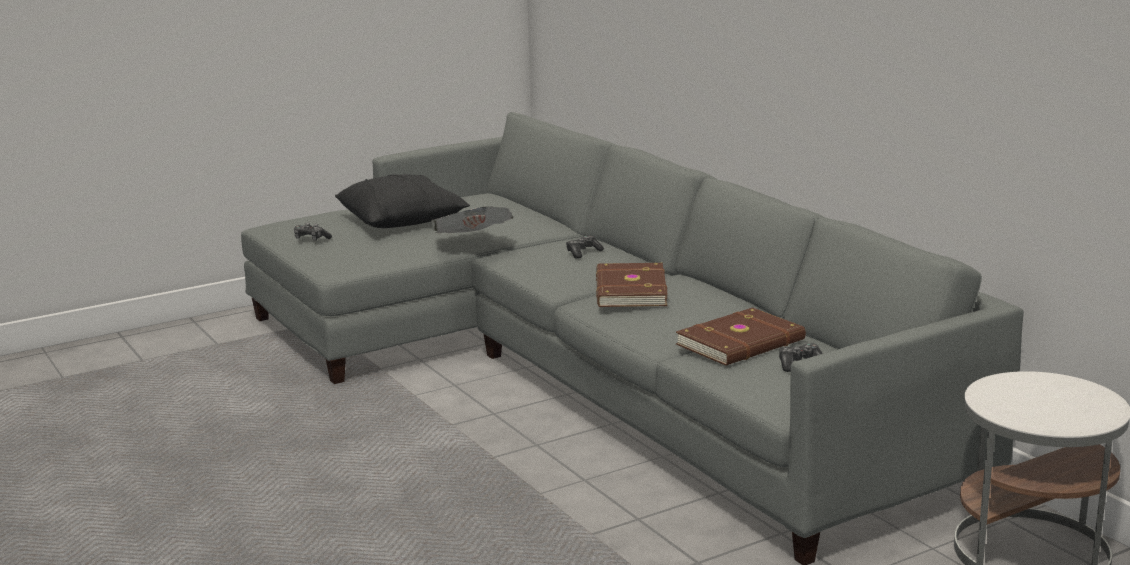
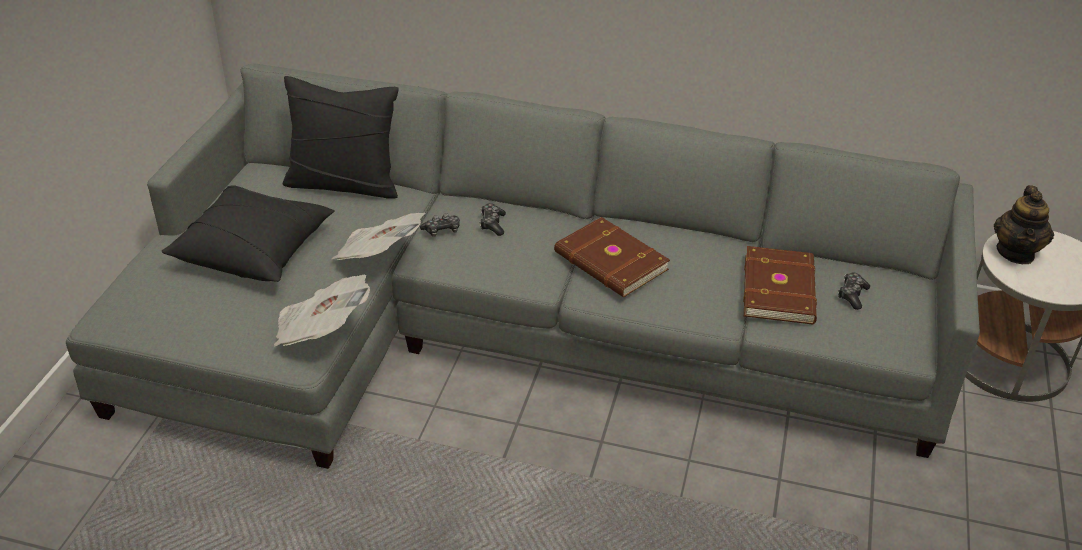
camera: 45 degrees left, 20 degrees up
game controller [294,223,332,241] -> game controller moved to [420,213,460,237]
none -> newspaper [274,275,370,346]
none -> black pillow [283,76,399,199]
none -> teapot [994,185,1054,264]

